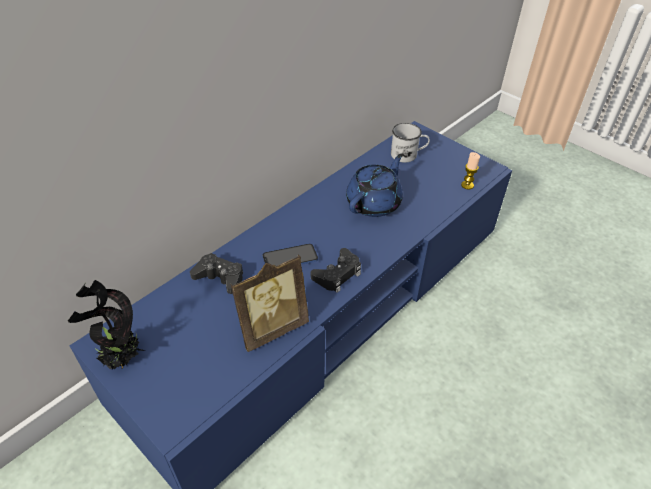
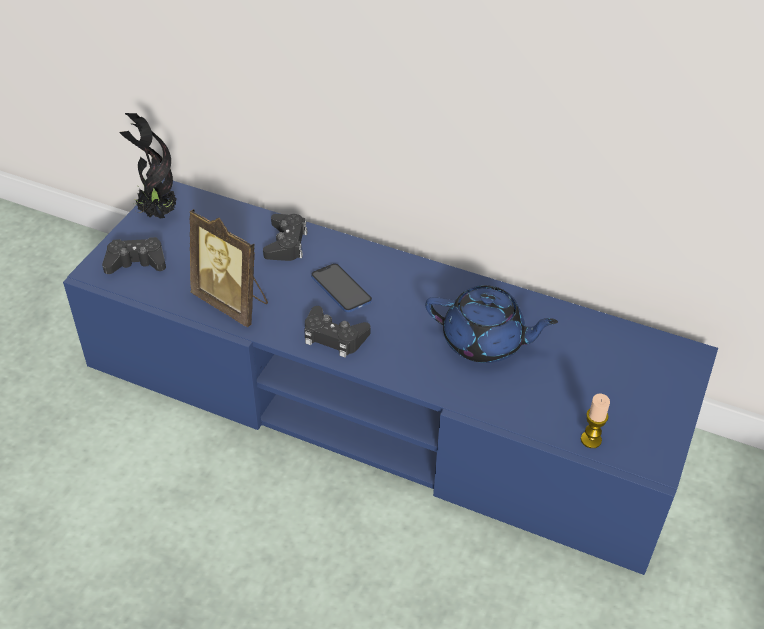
camera: 70 degrees right, 0 degrees up
white mug [391,123,430,163] -> none
none -> black game controller [102,237,166,274]

